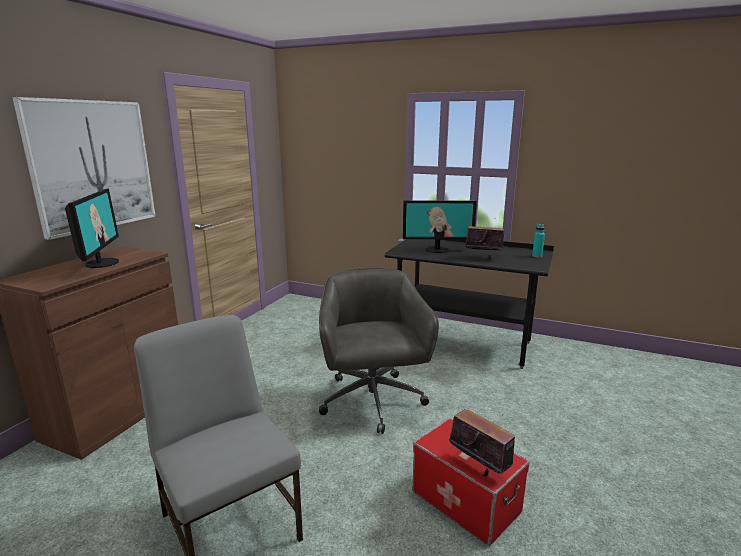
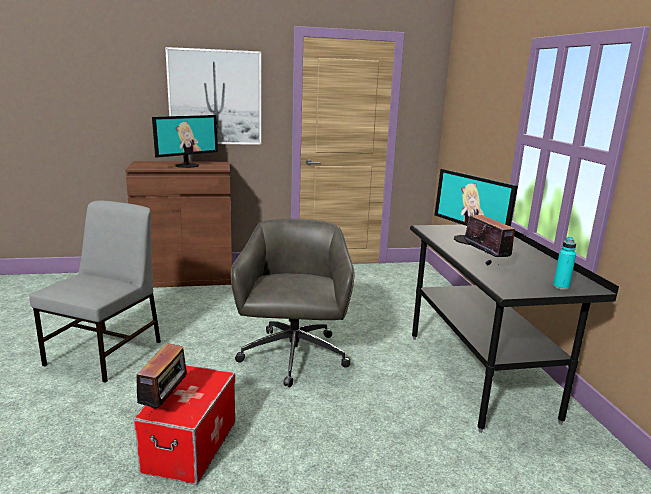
camera: 55 degrees right, 0 degrees up
grey office chair [319,268,439,434] -> grey office chair turned 45 degrees counterclockwise [231,219,354,387]

